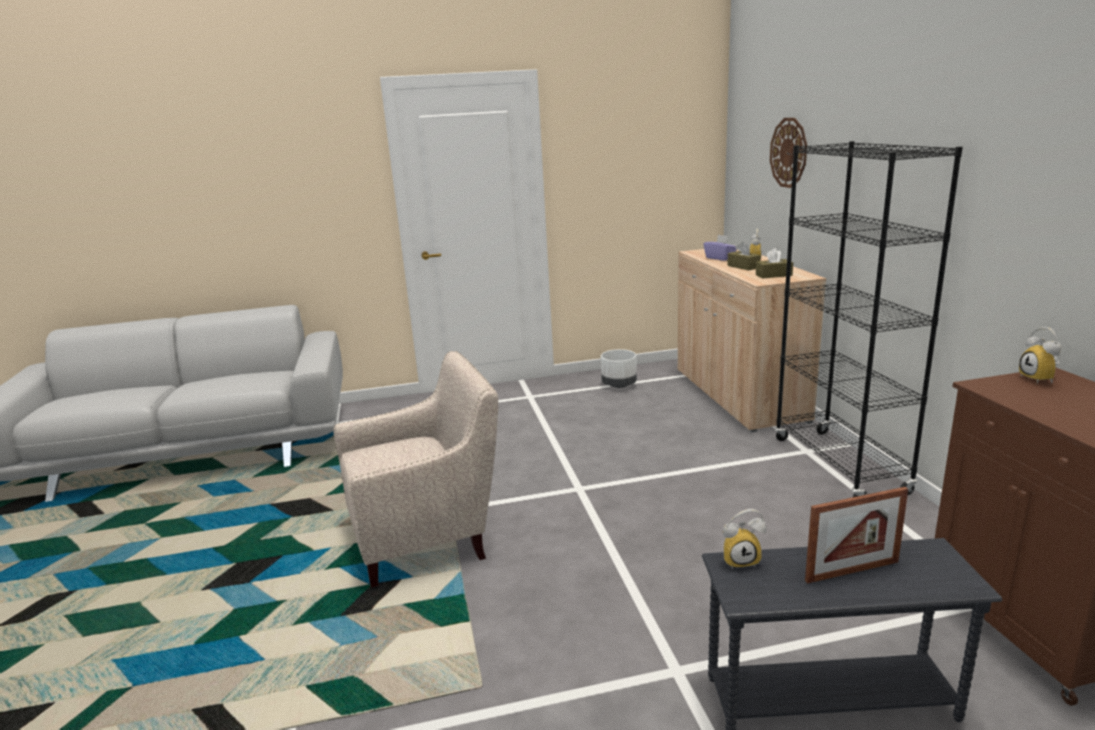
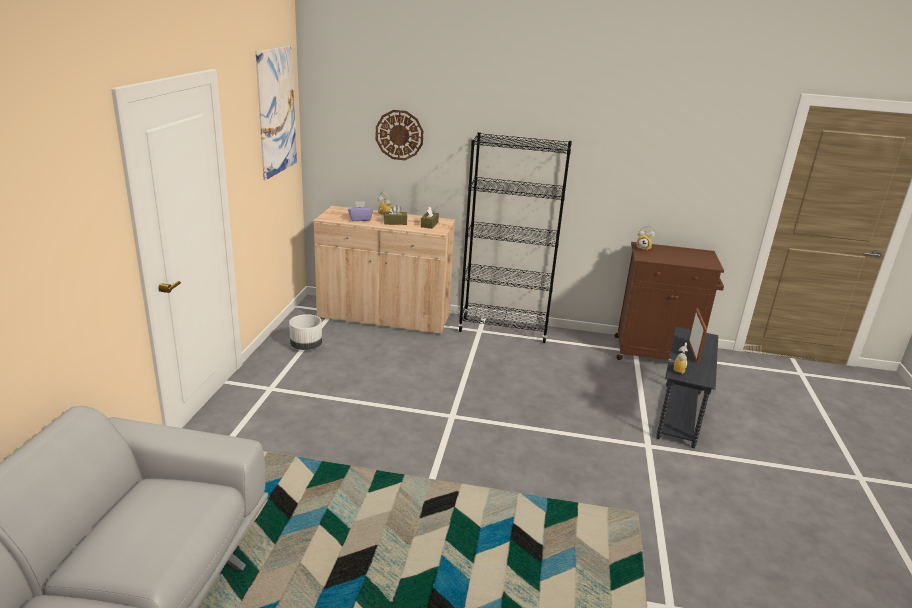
camera: 70 degrees left, 5 degrees up
beige armchair [333,351,498,588] -> none
none -> picture [256,46,297,180]

